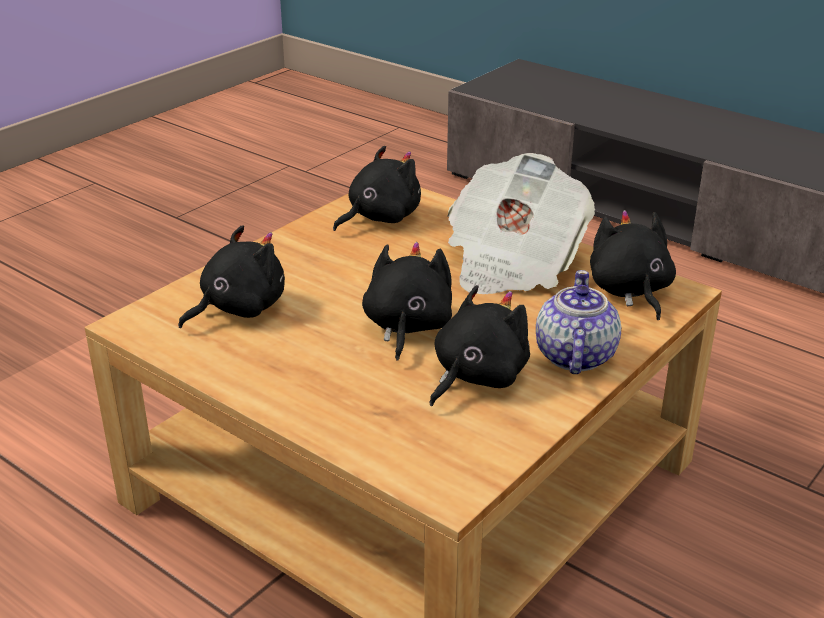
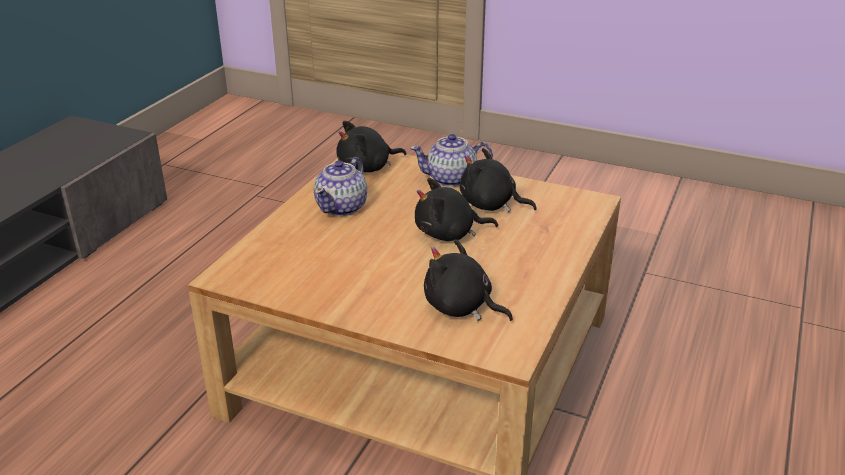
camera: 105 degrees left, 0 degrees up
black plush toy [333,146,421,231] -> none
newspaper [447,153,595,294] -> teapot [314,157,367,216]

